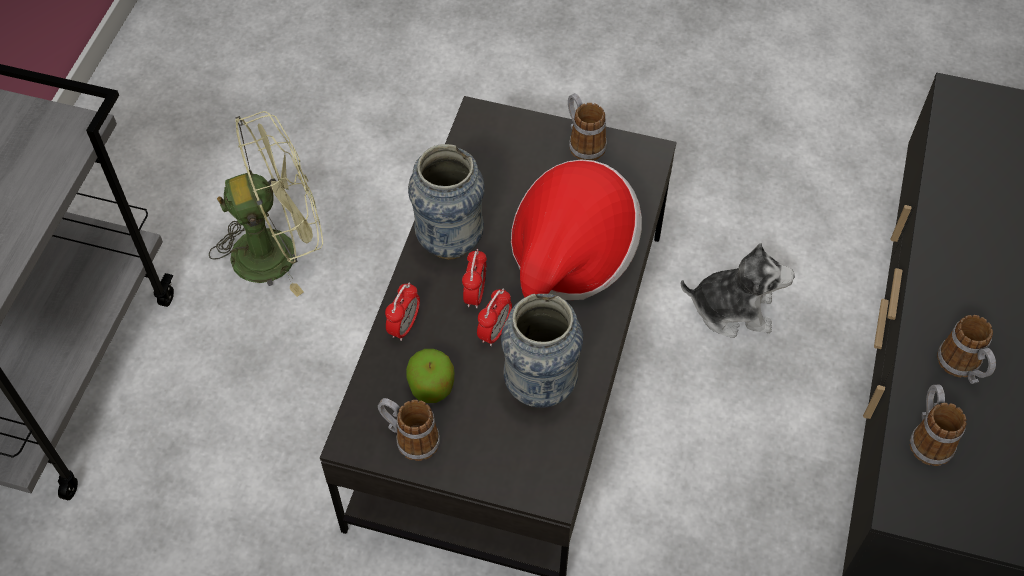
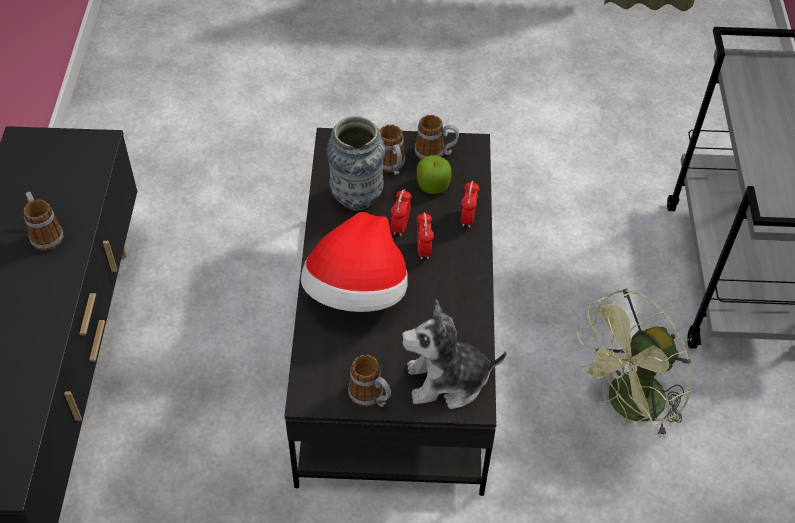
camera: 165 degrees right, 5 degrees down
vase [408,144,485,260] -> none
plush toy [681,243,795,338] -> plush toy moved to [402,299,507,409]
mug [910,384,967,466] -> mug moved to [379,124,405,175]

